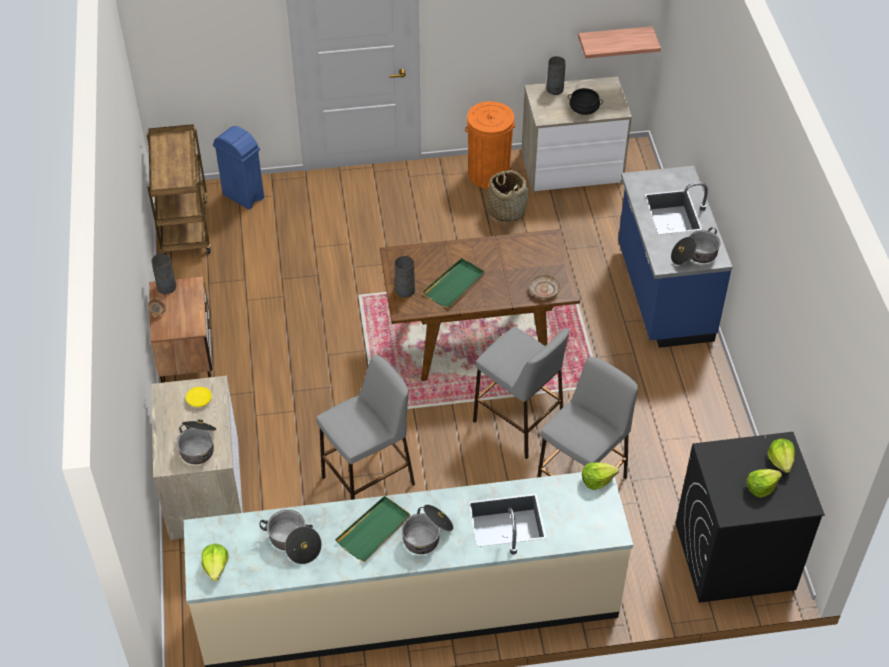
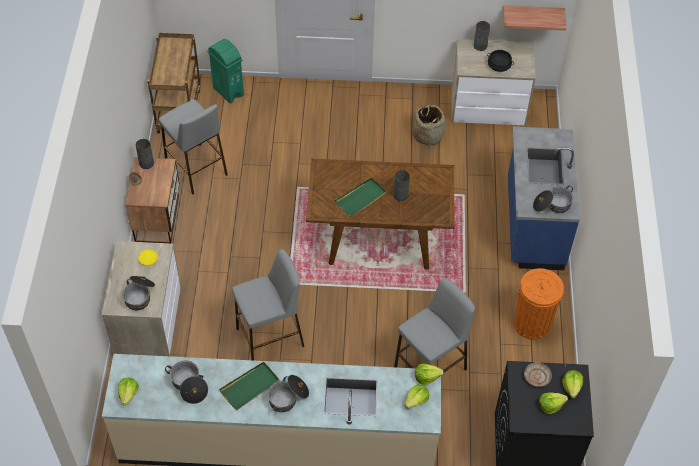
camera: 10 degrees right, 5 degrees up
blue trash can [213,126,264,209] -> green trash can [207,39,244,103]
grey vase [395,256,415,297] -> grey vase moved to [393,170,410,201]
orange trash can [465,101,515,189] -> orange trash can moved to [514,268,564,340]
grey stool [473,327,569,459] -> grey stool moved to [159,99,228,195]
beige plate [529,275,561,299] -> beige plate moved to [524,362,552,387]
none -> lettuce [405,384,429,409]

